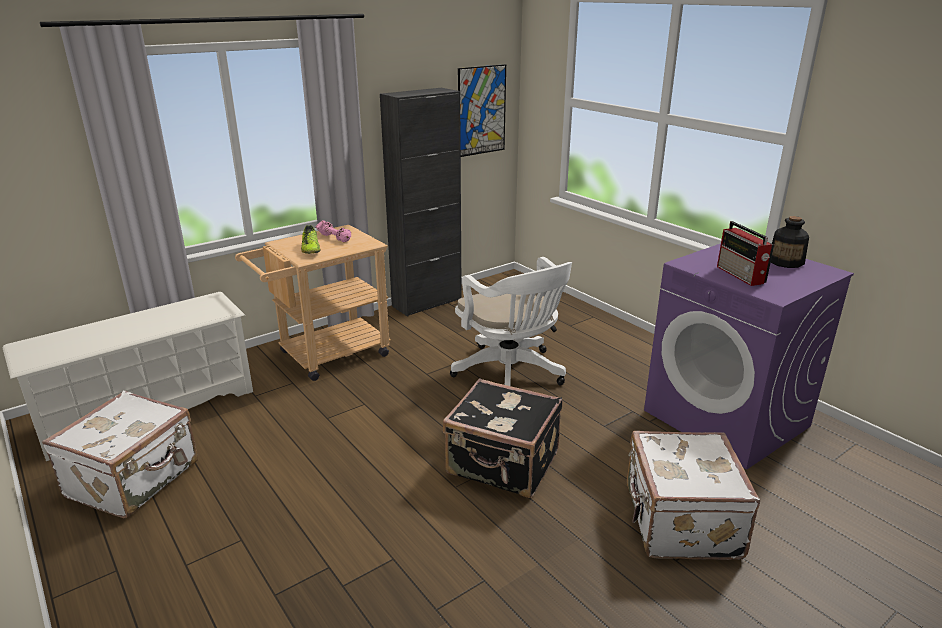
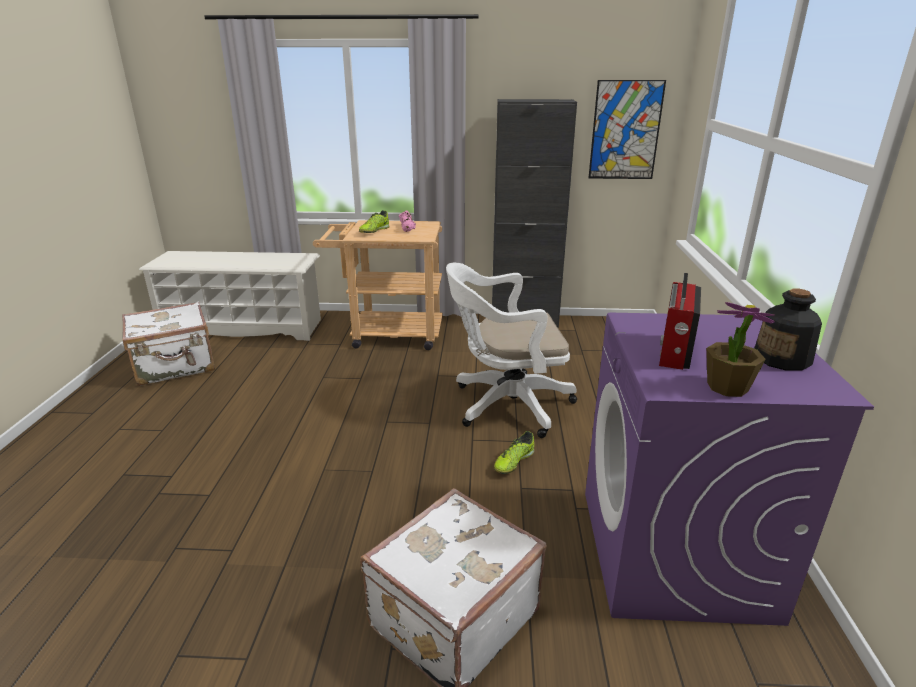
camera: 40 degrees right, 0 degrees up
black suitcase [443,378,563,498] -> none
white office chair [450,257,572,386] -> white office chair turned 75 degrees clockwise [446,263,577,438]
none -> shoe [494,431,534,474]
none -> potted plant [706,302,775,397]

